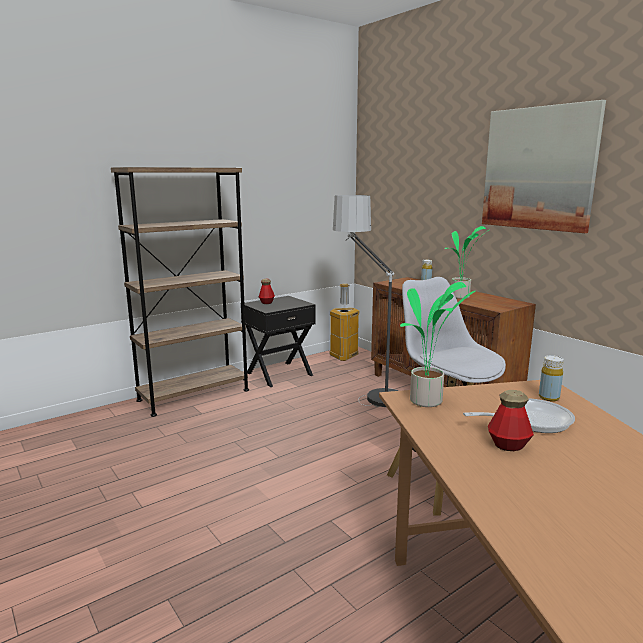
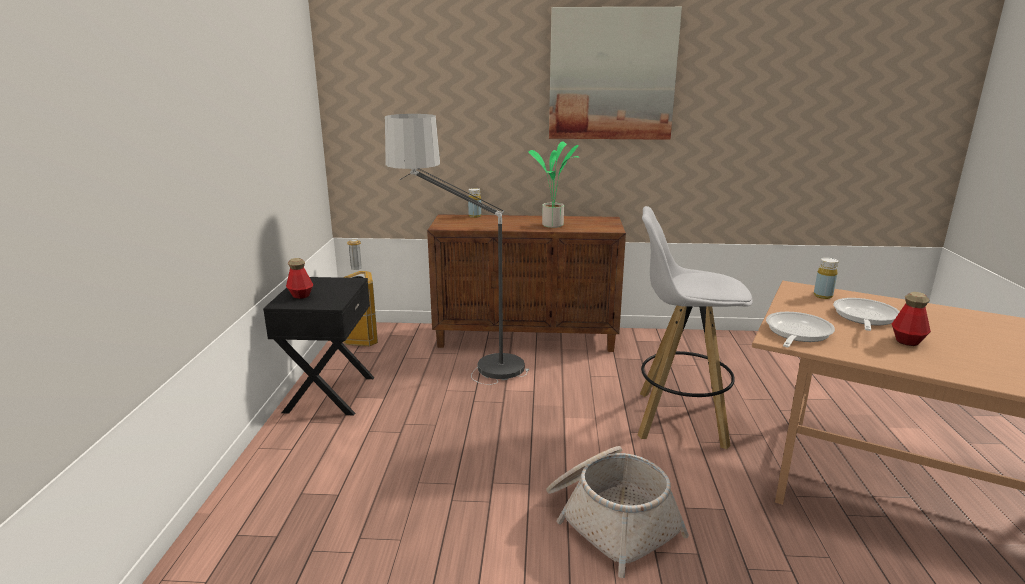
camera: 50 degrees left, 5 degrees up
brown bookcase [111,167,249,417] -> none
potted plant [400,282,476,407] -> frying pan [766,312,835,347]
none -> basket [546,446,689,578]

